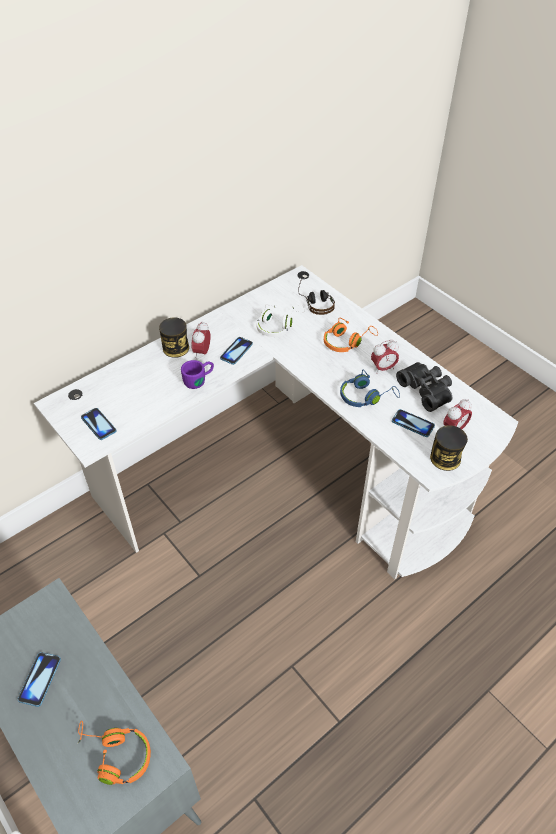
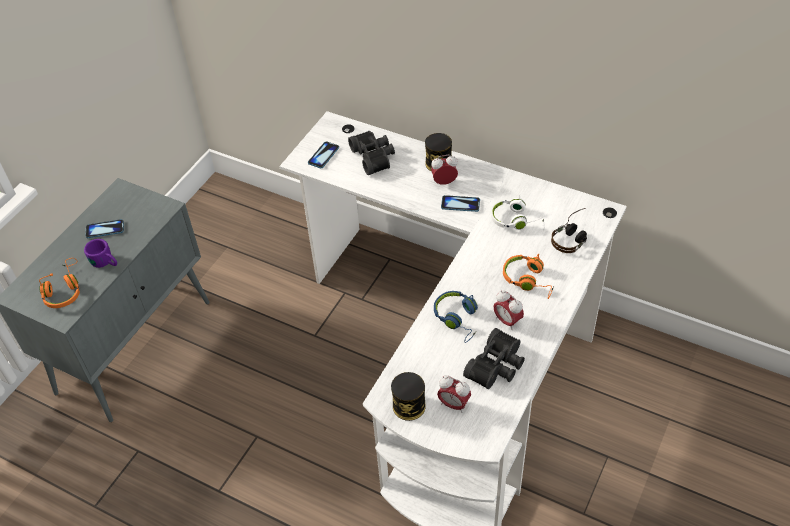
camera: 70 degrees right, 0 degrees up
purple mug [181,360,214,389] -> purple mug moved to [84,239,117,268]
phone [392,409,435,437] -> none
none -> black binoculars [348,131,395,175]

